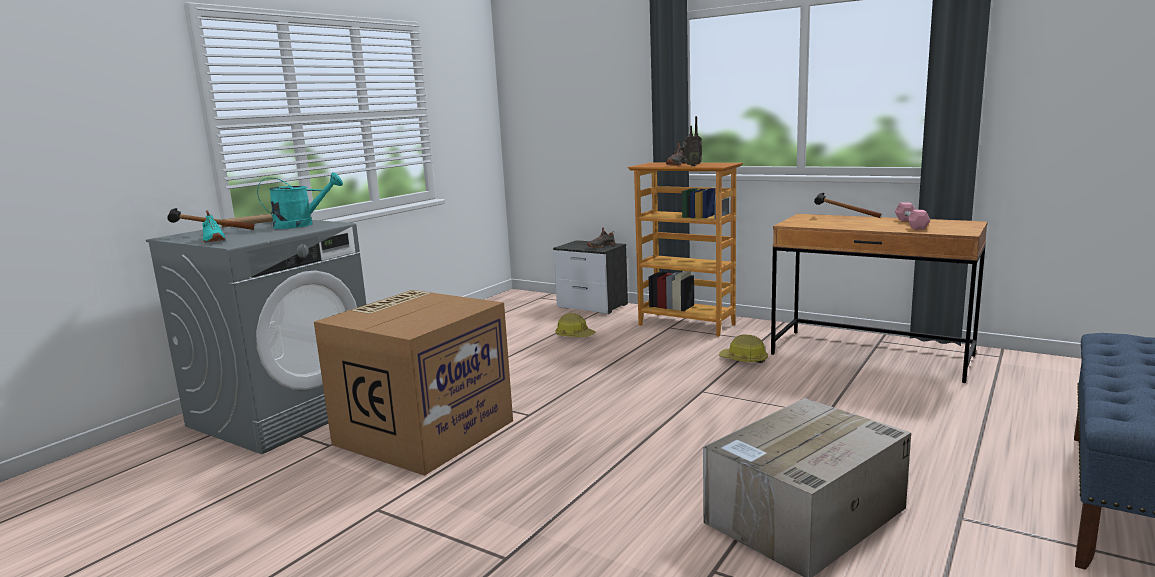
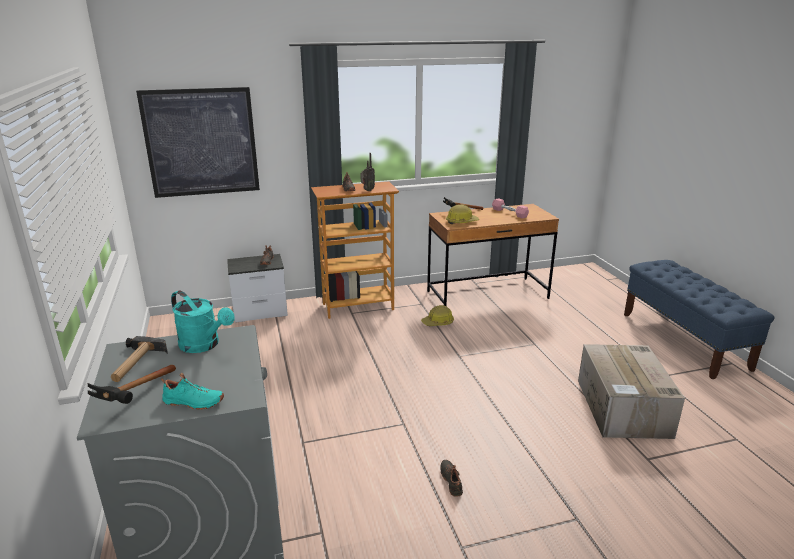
camera: 50 degrees left, 10 degrees up
turquoise watering can [257,172,343,229] -> turquoise watering can turned 105 degrees clockwise [171,290,235,353]
cardboard box [314,290,513,476] -> none
hard hat [555,313,596,337] -> hard hat moved to [446,205,479,224]
none -> picture [136,87,260,198]
none -> black shoe [440,460,463,497]

